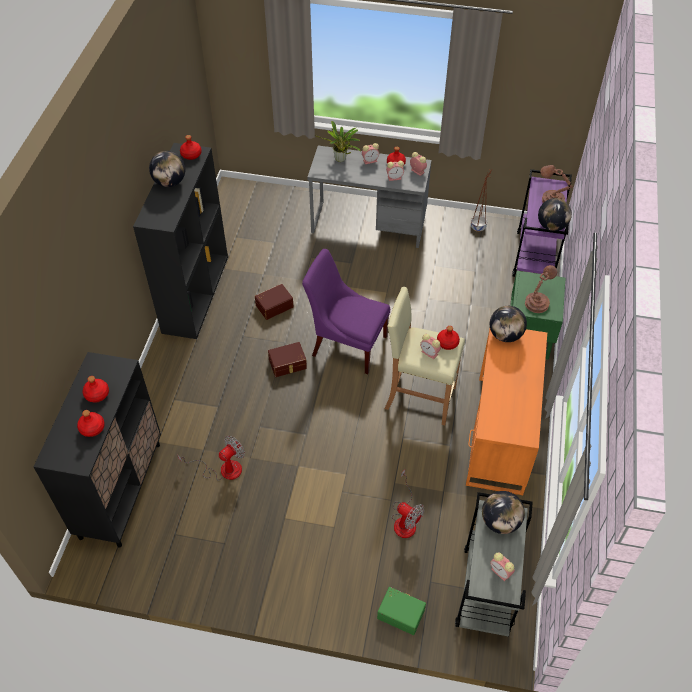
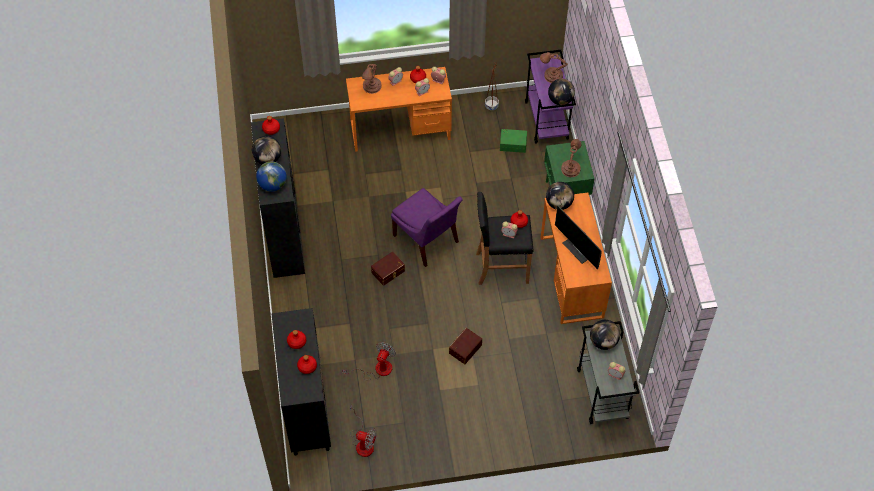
camera: 20 degrees left, 5 degrees up
brown storage box [255,284,294,320] -> brown storage box moved to [449,328,482,364]
purple chair [302,249,390,374] -> purple chair turned 135 degrees counterclockwise [391,188,463,267]
grey desk [307,146,432,248] -> orange desk [346,67,452,152]
potted plant [315,121,361,162] -> brown table lamp [362,64,382,94]
green storage box [377,587,426,635] -> green storage box moved to [500,129,527,153]
beige stool [385,287,465,425] -> black stool [476,192,533,285]
fan [391,470,424,538] -> fan moved to [350,404,377,457]
none -> globe [256,161,287,191]
none -> monitor [555,206,602,270]

